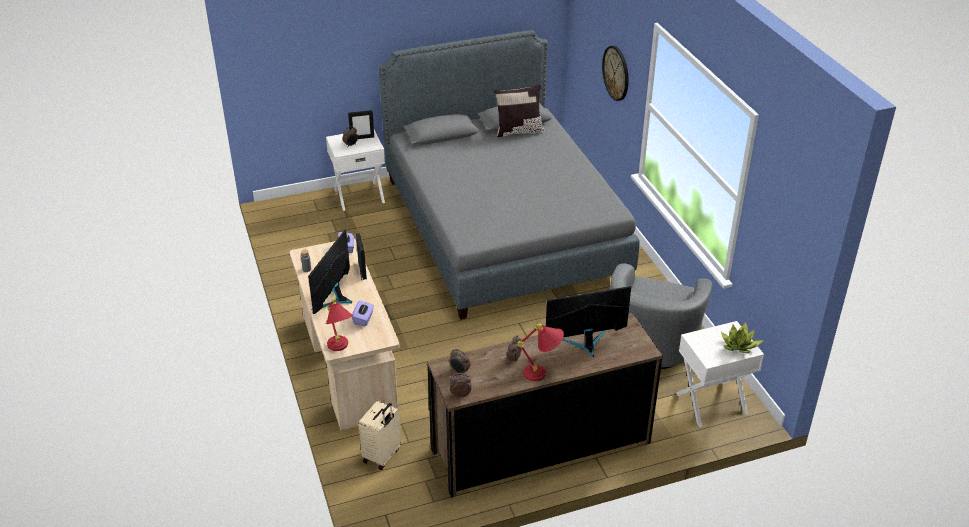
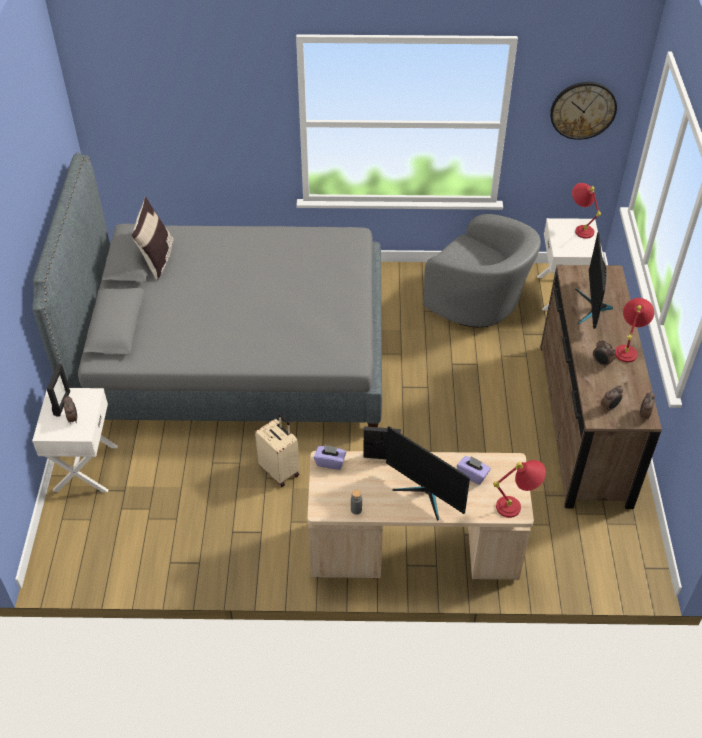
camera: 70 degrees left, 10 degrees up
beige suitcase [359,401,401,470] -> beige suitcase moved to [255,414,299,487]
wall clock [602,46,629,101] -> wall clock moved to [550,82,617,140]
potted plant [721,323,764,353] -> red table lamp [572,183,601,239]

